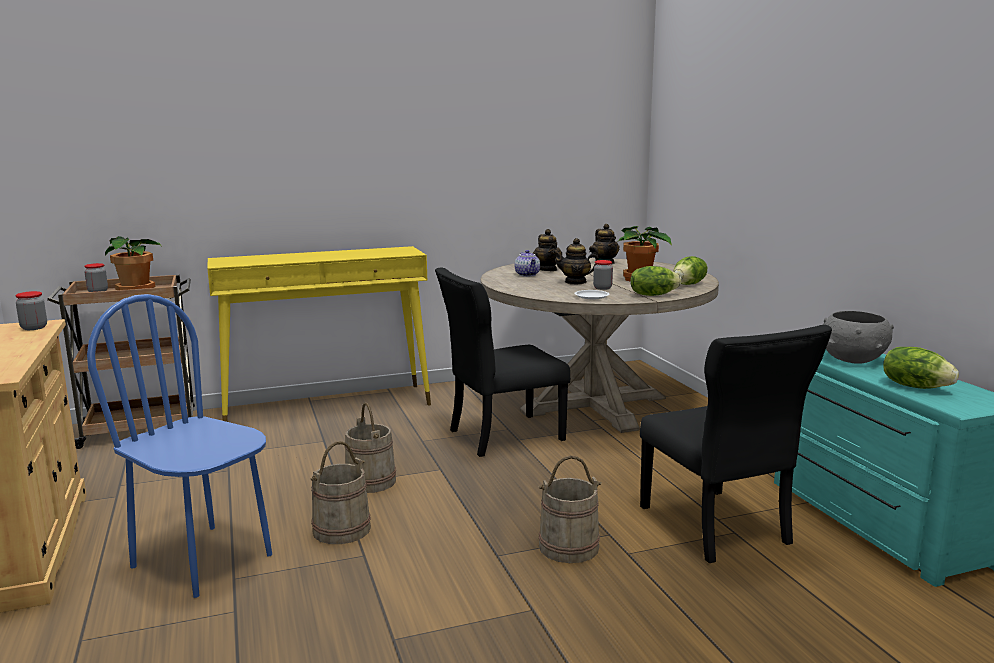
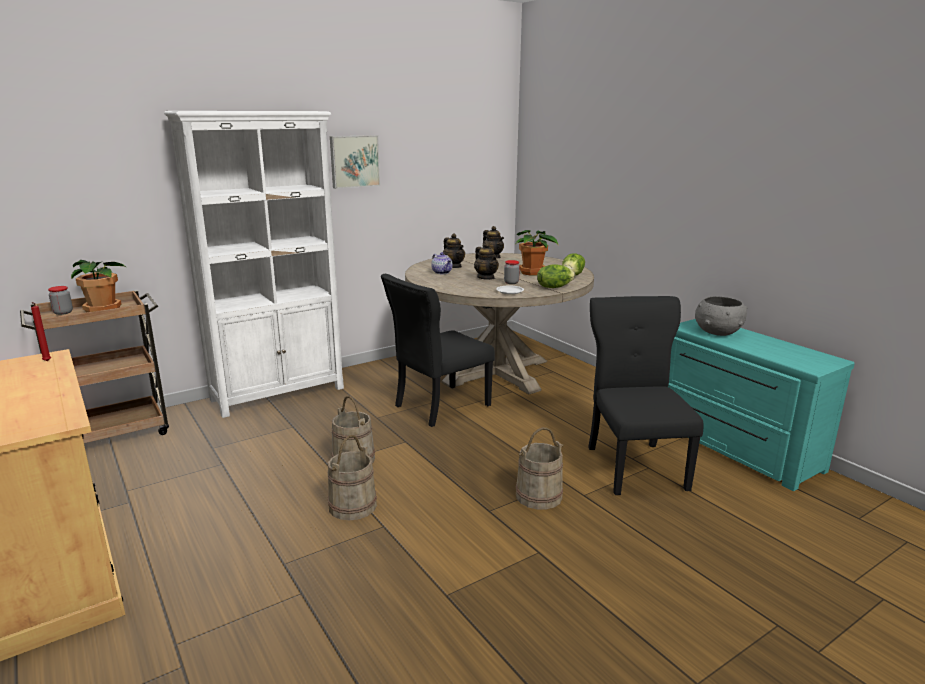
camera: 15 degrees left, 5 degrees up
jar [15,291,47,330] -> red candle [31,302,51,361]
blue chair [87,294,272,598] -> none
yellow console table [207,246,431,422] -> white bookcase [164,111,344,418]
teapot [552,238,599,284] -> teapot turned 105 degrees counterclockwise [474,243,499,280]
black chair [640,325,832,563] -> black chair turned 150 degrees counterclockwise [588,296,704,495]
lettuce [883,347,959,389] -> none
none -> picture [330,135,380,189]

